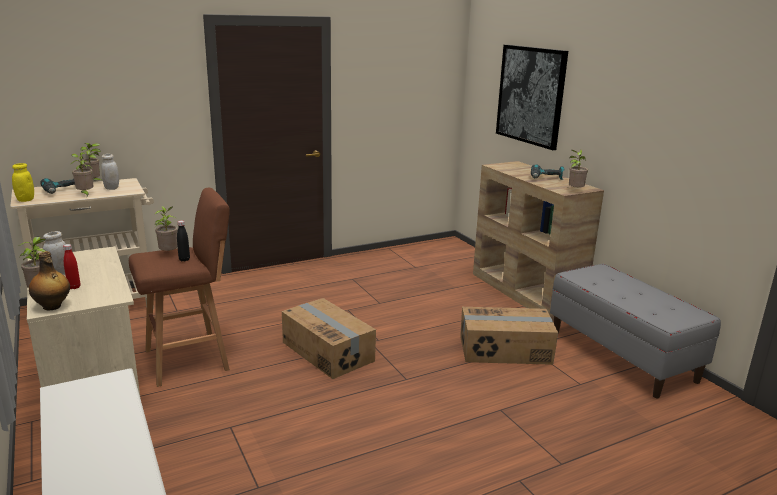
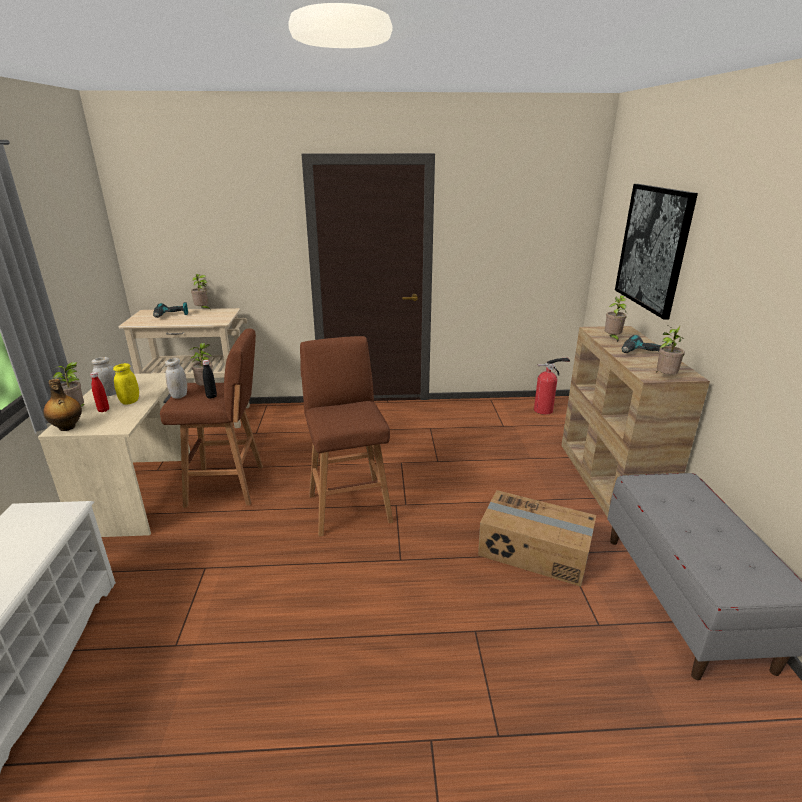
camera: 25 degrees right, 5 degrees up
yellow jar [12,163,34,202] -> yellow jar moved to [113,363,139,405]
potted plant [71,152,94,196] -> potted plant moved to [605,295,627,343]
white jar [101,154,119,190] -> white jar moved to [165,358,187,399]
cardboard box [282,298,376,379] -> brown stool [300,336,393,537]
none -> fire extinguisher [534,357,570,415]

